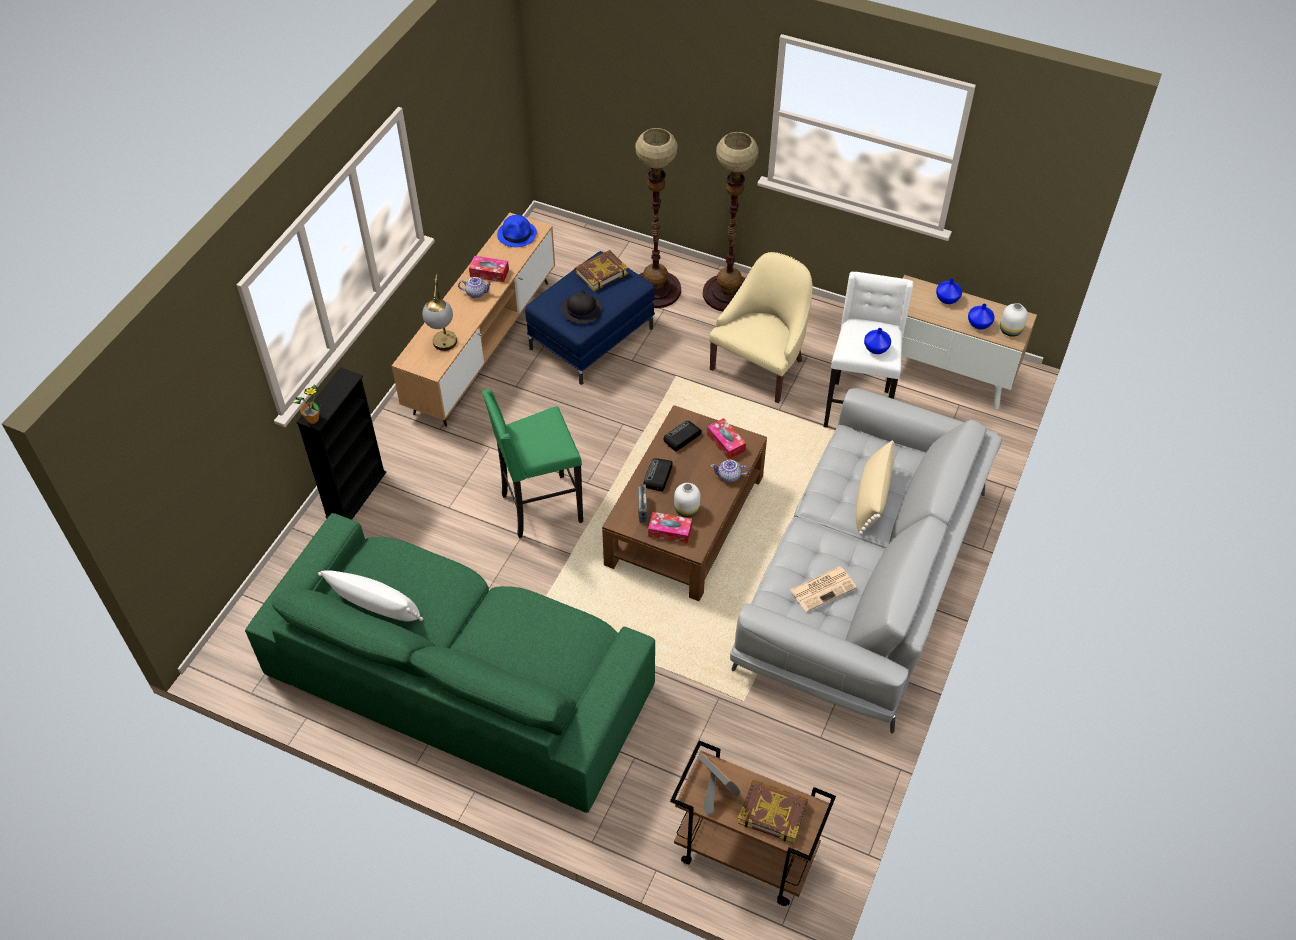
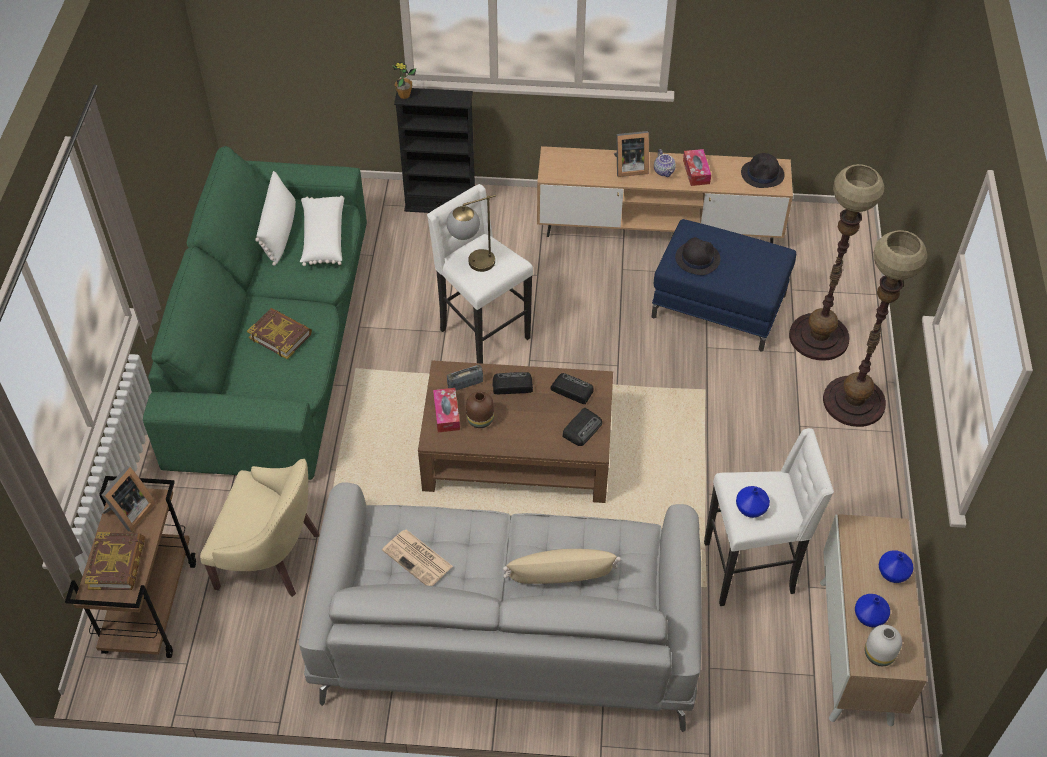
camera: 70 degrees right, 0 degrees up
table lamp [422,275,457,351] -> table lamp moved to [446,195,496,272]
green stool [482,389,583,538] -> white stool [427,184,533,364]
blue hat [497,215,537,247] -> black hat [741,153,784,188]
book [574,250,628,291] -> book moved to [247,308,312,359]
white vase [674,483,700,517] -> brown vase [466,391,494,428]
tissue box [707,418,746,460] -> radio [562,408,602,446]
beige armchair [709,252,813,403] -> beige armchair moved to [200,459,319,597]
teapot [711,460,749,483] -> none
none -> white pillow [300,196,344,266]
none -> picture frame [614,131,649,177]

